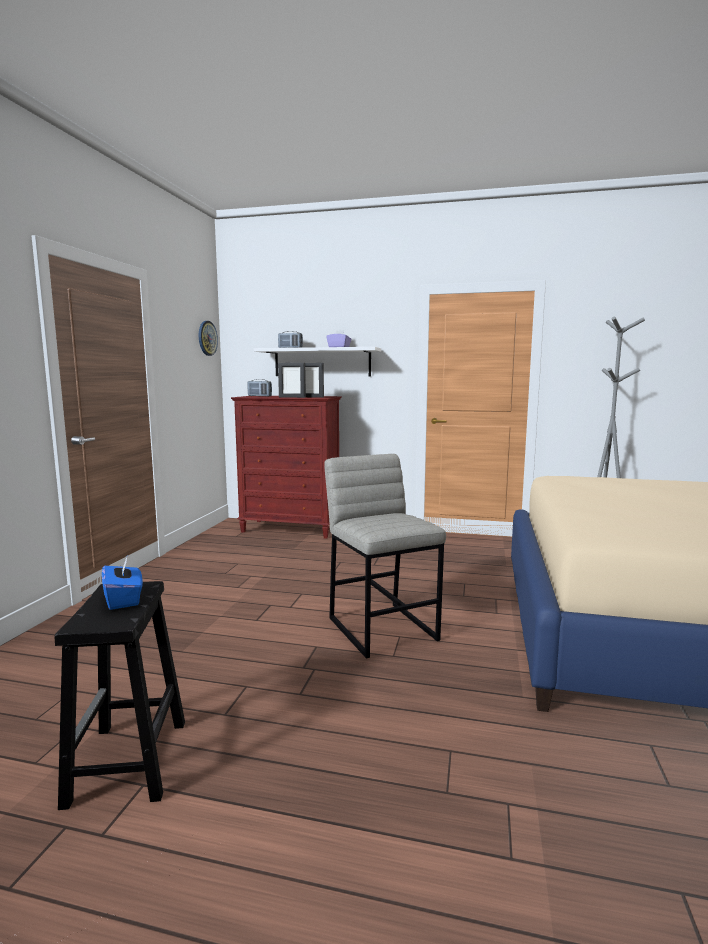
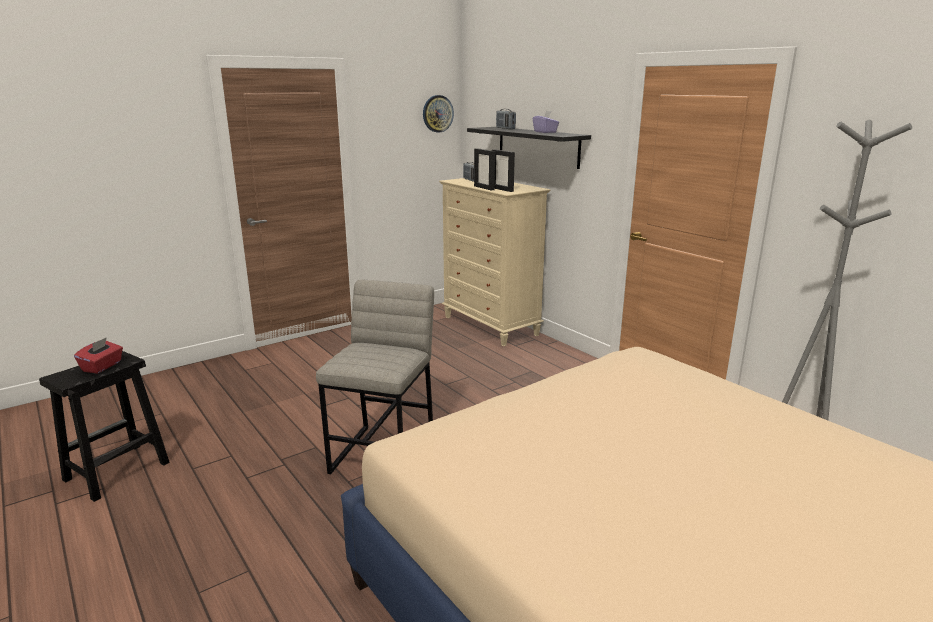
camera: 40 degrees right, 10 degrees up
blue tissue box [102,557,143,610] -> red tissue box [74,337,123,374]
red dresser [231,396,342,539] -> beige dresser [439,178,550,346]
white shelf [254,347,381,376] -> black shelf [467,127,591,169]

